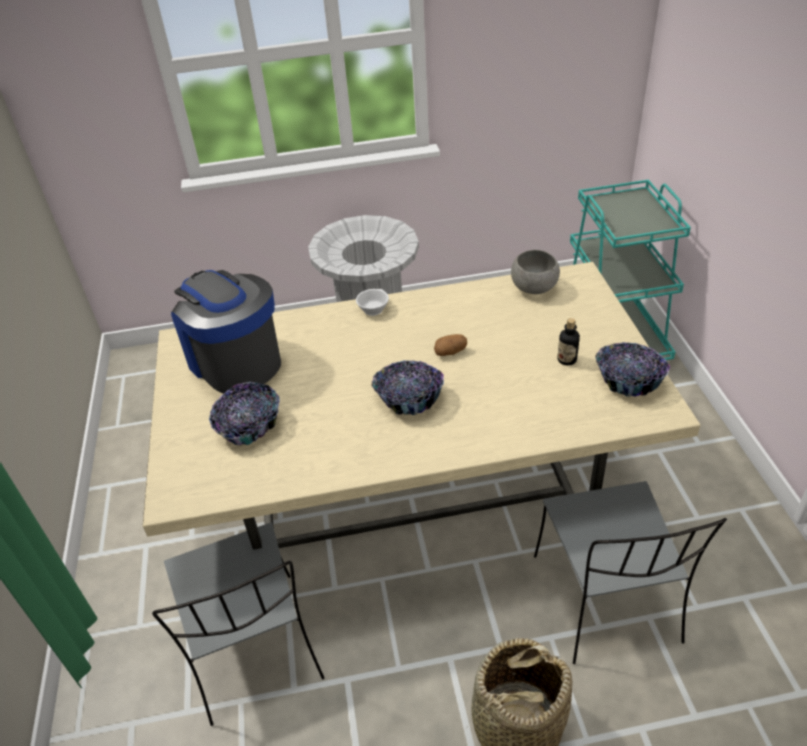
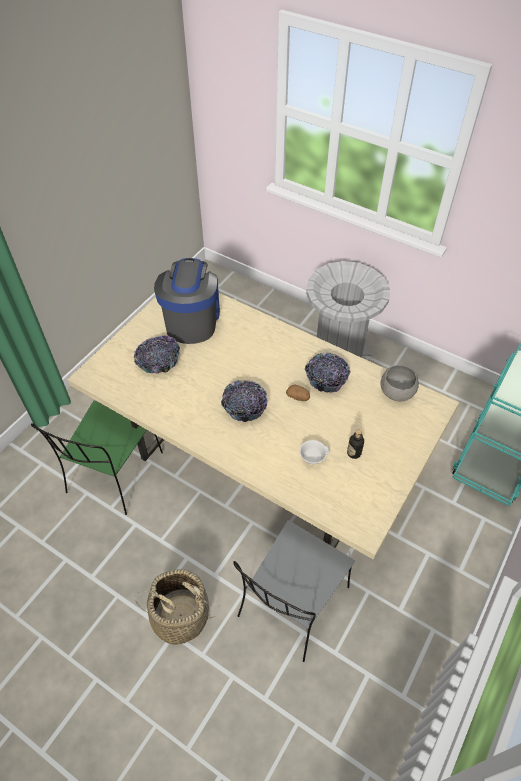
camera: 40 degrees right, 10 degrees up
grey chair [152,522,324,726] -> green chair [31,400,163,515]
white cup [356,289,389,316] -> white cup moved to [299,440,330,465]
bowl [595,342,670,396] -> bowl moved to [305,352,351,393]

